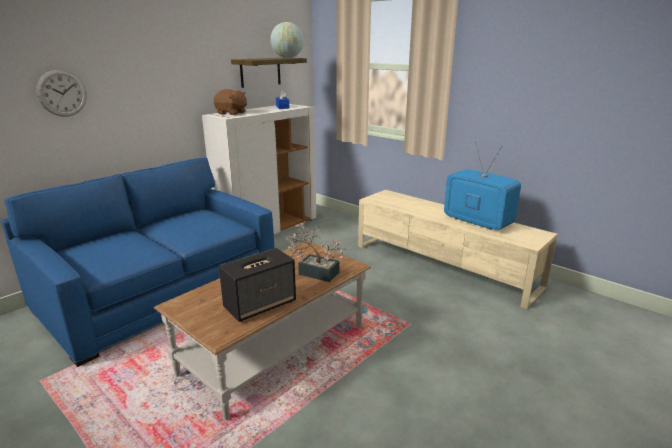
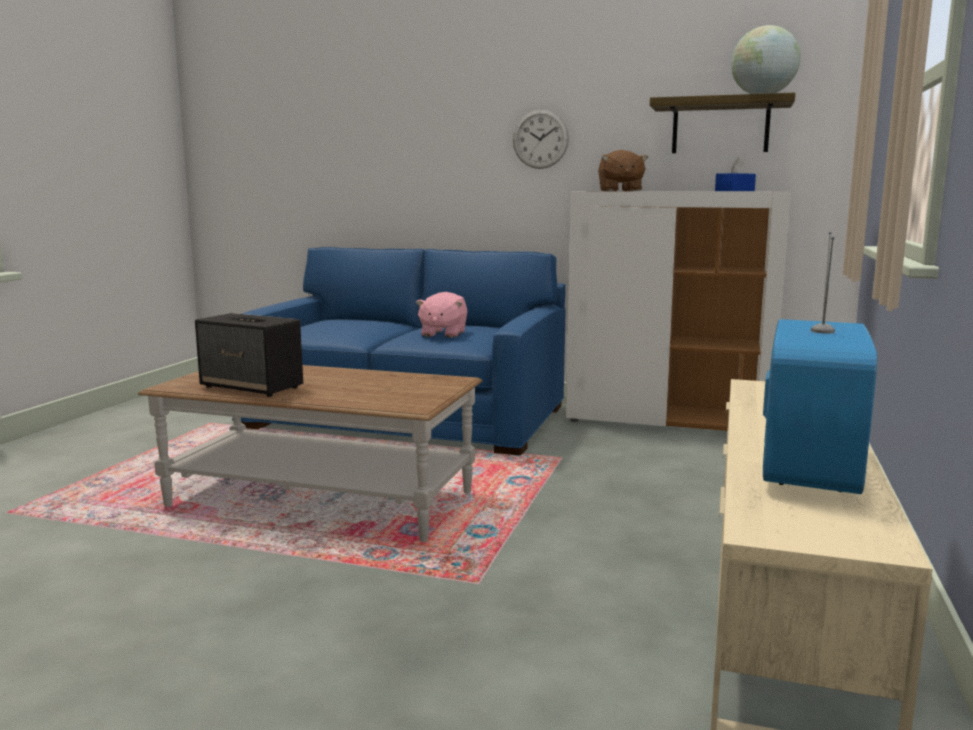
camera: 65 degrees right, 10 degrees down
wall clock [36,70,87,117] -> wall clock moved to [513,109,569,169]
potted plant [286,221,347,282] -> none
none -> pink plush toy [415,292,468,338]

